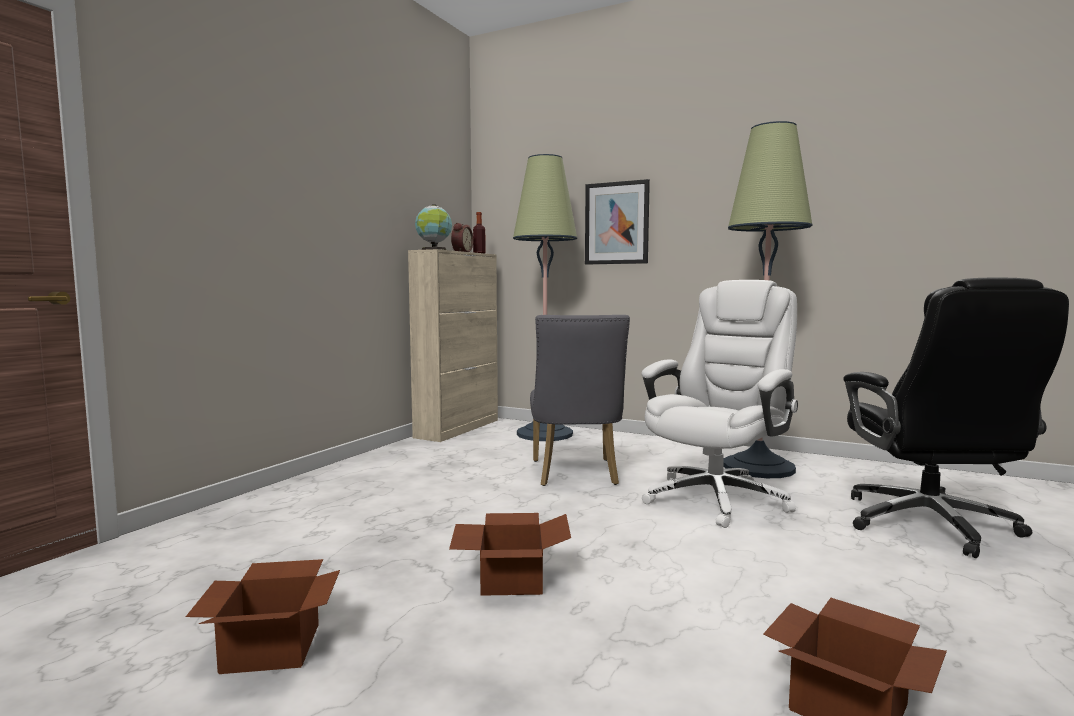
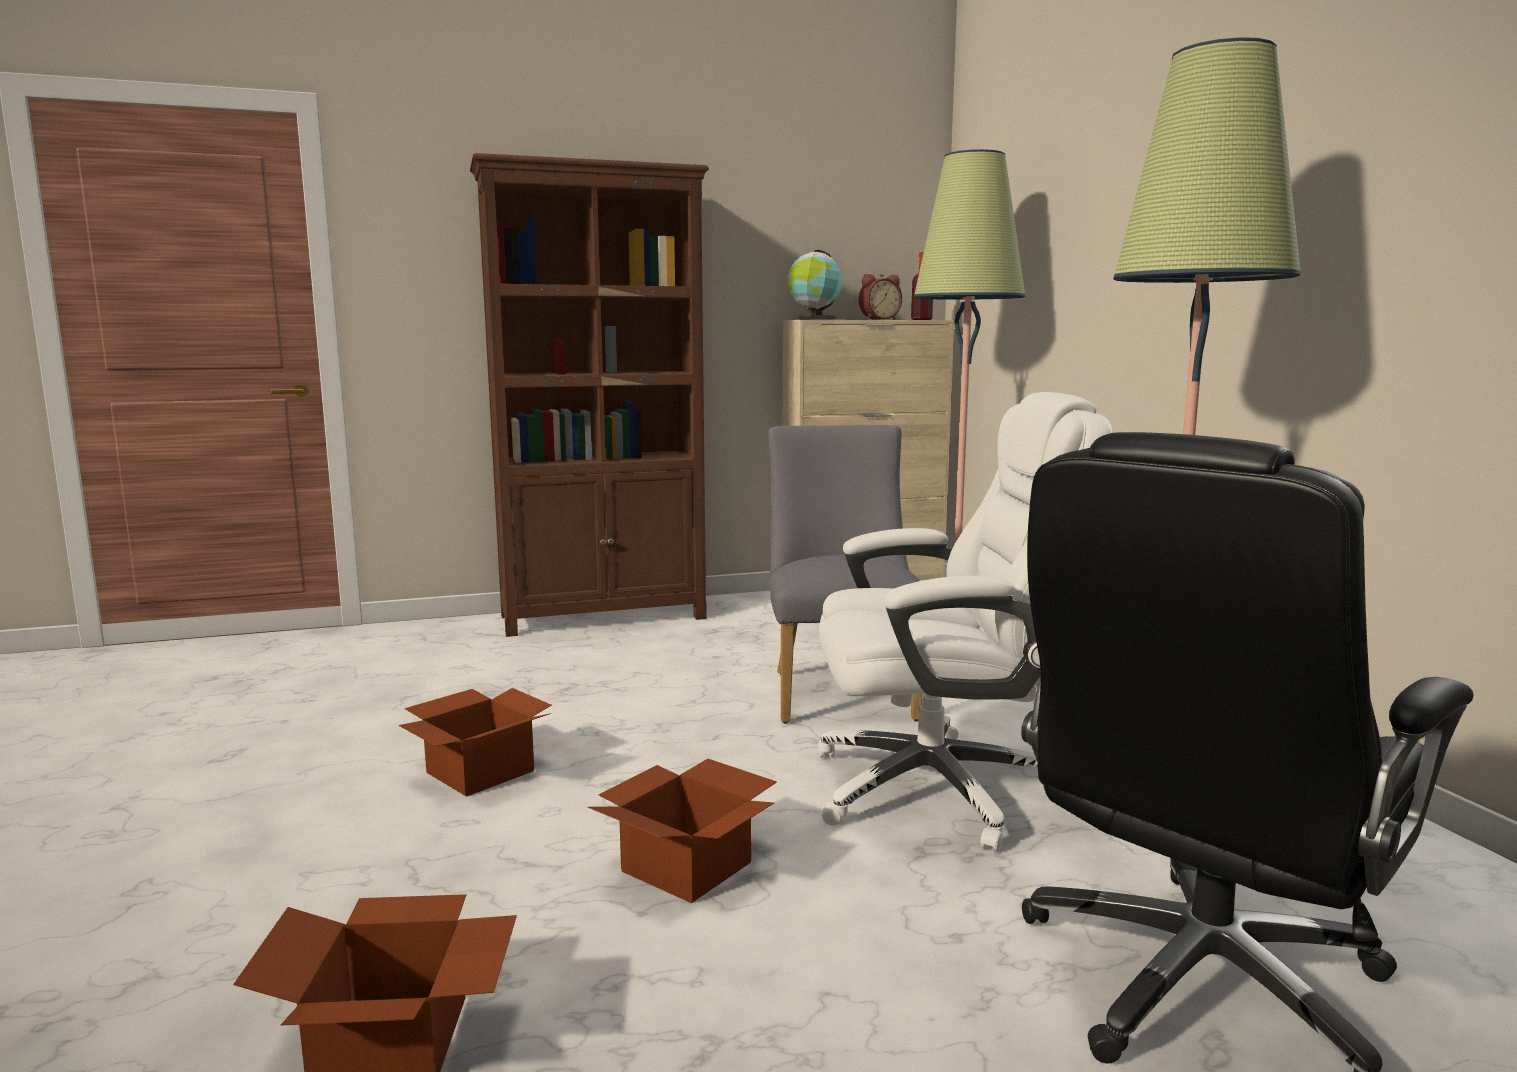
camera: 45 degrees right, 5 degrees up
cardboard box [186,559,340,674] -> cardboard box moved to [588,759,777,903]
grey chair [530,315,630,486] -> grey chair turned 135 degrees clockwise [768,425,922,723]
picture [585,179,650,264] -> none
none -> brown bookcase [470,153,709,637]

